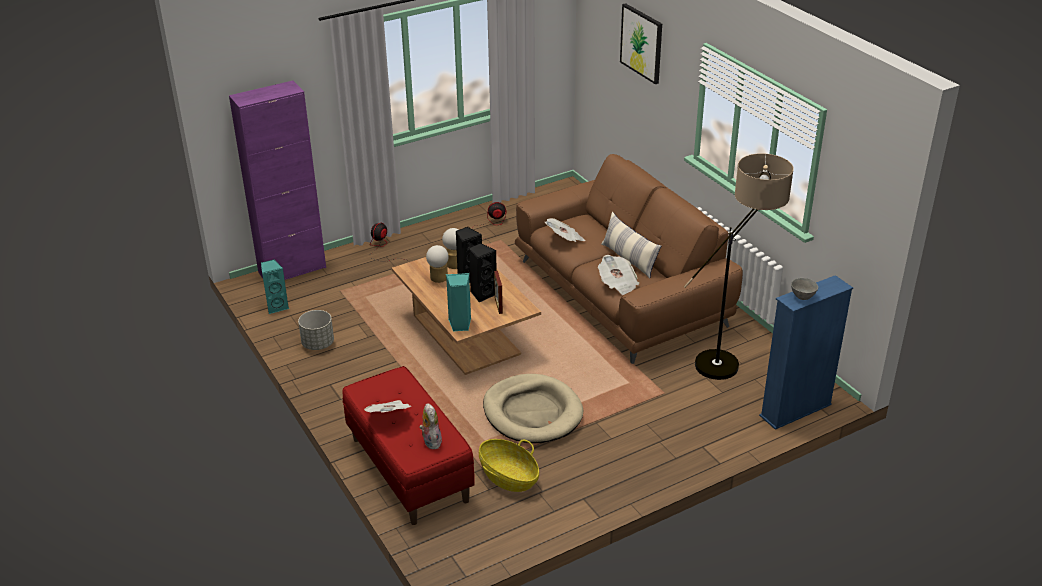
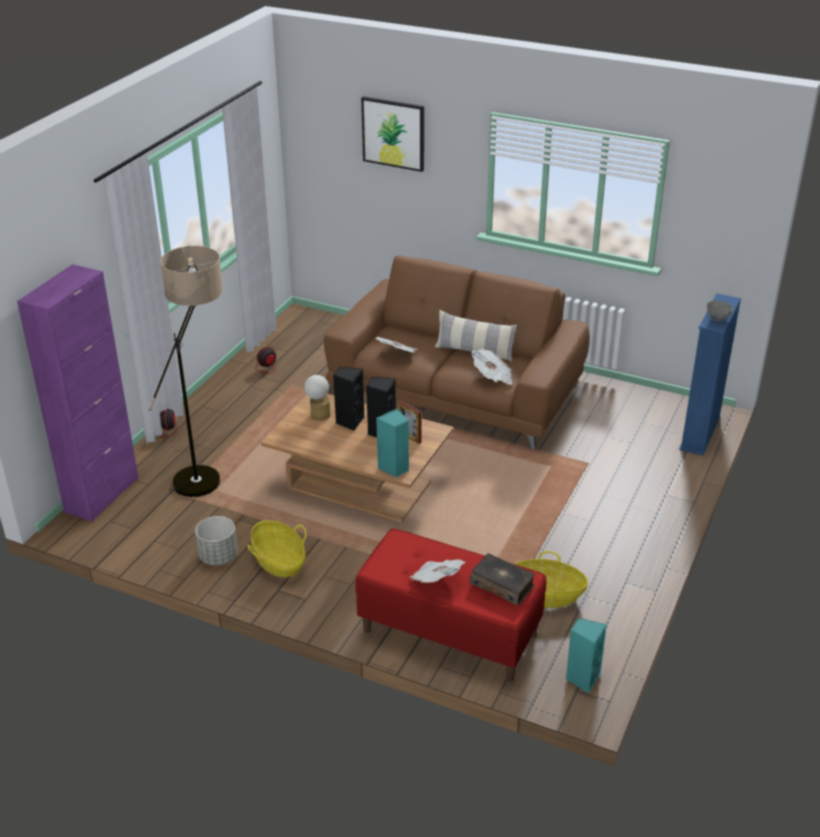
camera: 35 degrees left, 0 degrees up
turquoise speaker [261,259,289,314] -> turquoise speaker moved to [566,618,607,693]
plush toy [419,403,442,449] -> book [470,553,535,606]
table lamp [426,245,449,283] -> none
beige dog bed [483,374,584,443] -> none
floor lamp [684,153,794,380] -> floor lamp moved to [148,246,223,497]
none -> basket [248,520,307,577]

